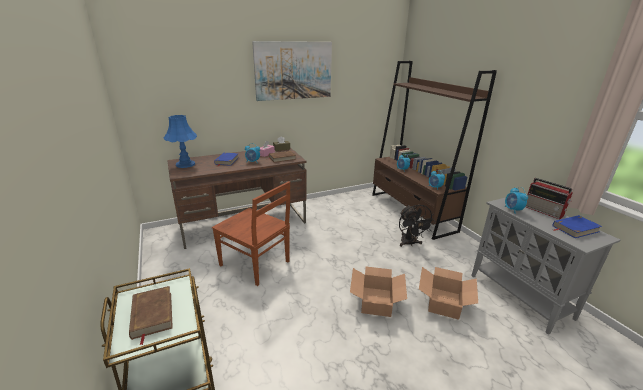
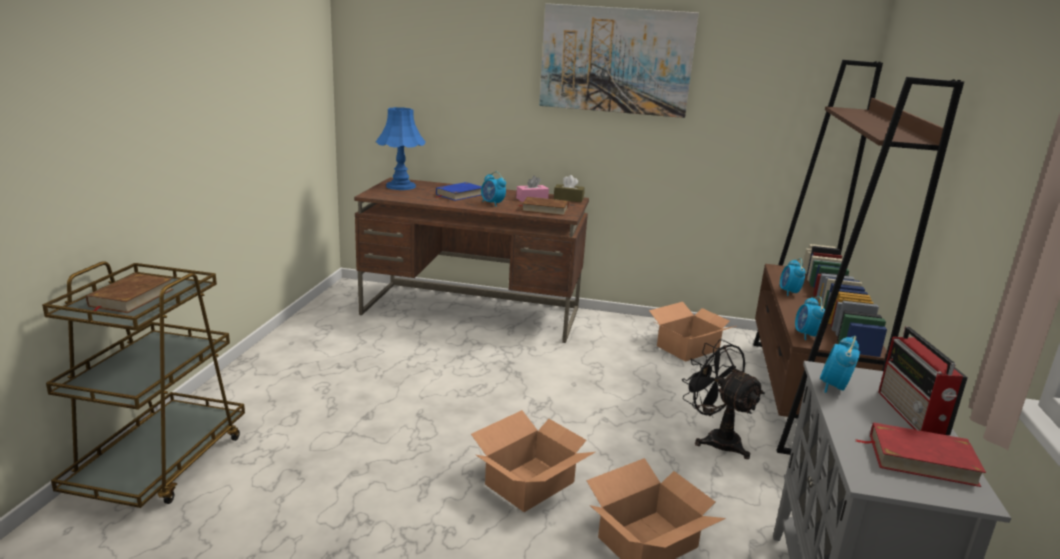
camera: 35 degrees right, 5 degrees down
brown chair [212,181,290,286] -> none
black fan [399,204,435,247] -> black fan turned 120 degrees clockwise [682,339,765,459]
blue book [552,215,602,238] -> red book [855,422,986,487]
none -> cardboard box [649,302,736,362]

